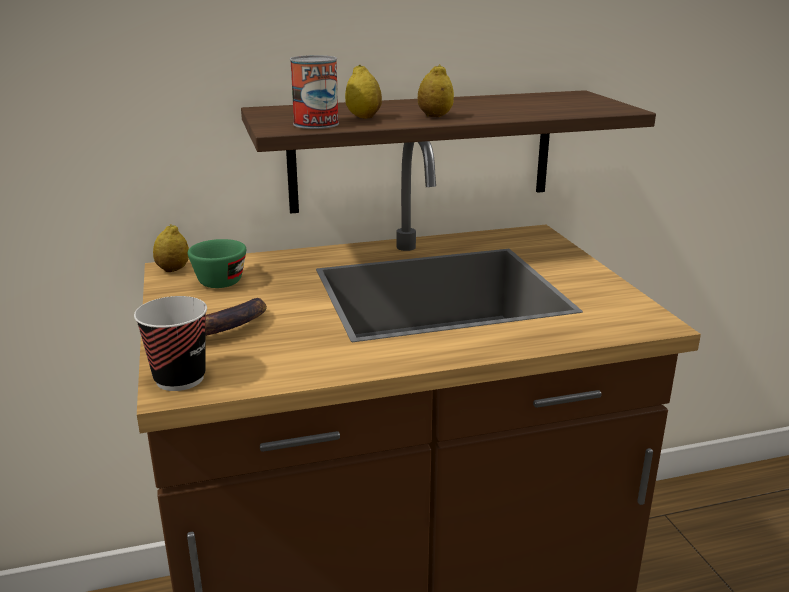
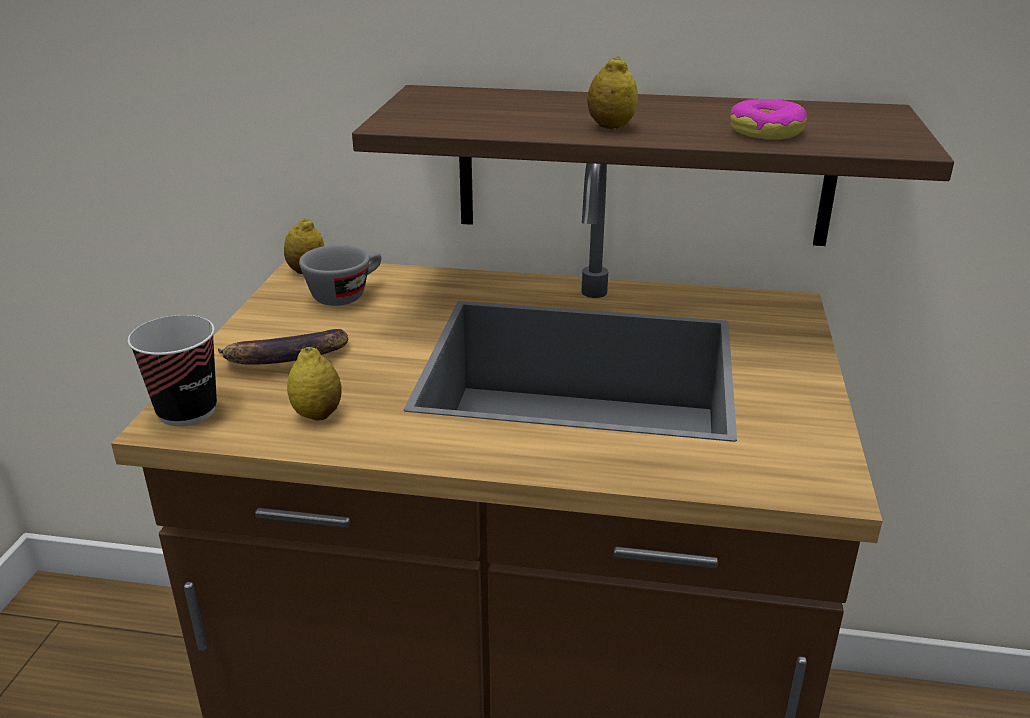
camera: 25 degrees right, 5 degrees up
green cup [188,239,246,288] -> grey cup [299,245,381,306]
can [290,55,339,129] -> none
lemon [345,65,382,118] -> lemon moved to [287,347,342,421]
none -> donut [730,99,807,140]

